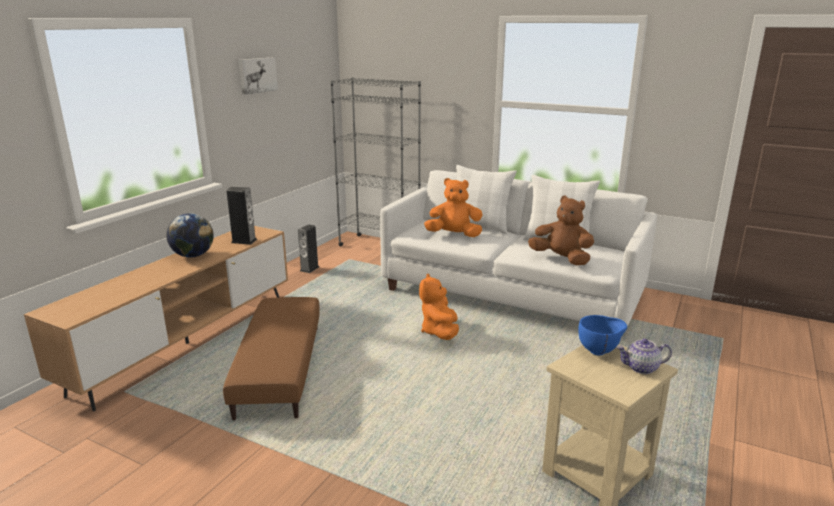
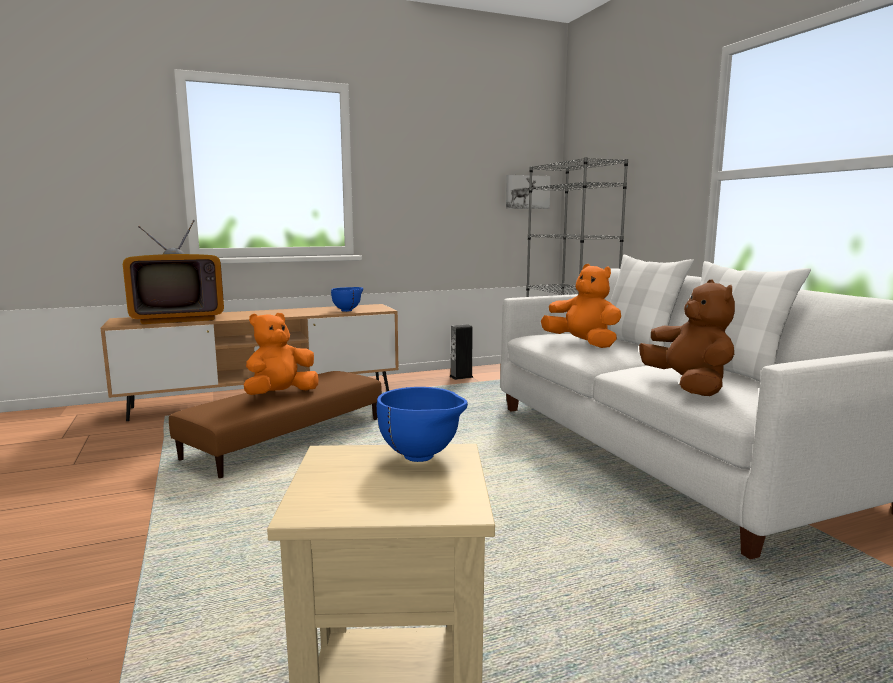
camera: 40 degrees right, 10 degrees down
globe [166,213,214,258] -> none
speaker [226,187,257,244] -> blue bowl [331,287,363,312]
picture [239,57,278,95] -> picture moved to [506,175,551,209]
orange plush toy [419,274,459,340] -> orange plush toy moved to [244,313,319,395]
teapot [617,339,672,374] -> none
none -> television [123,220,224,324]

